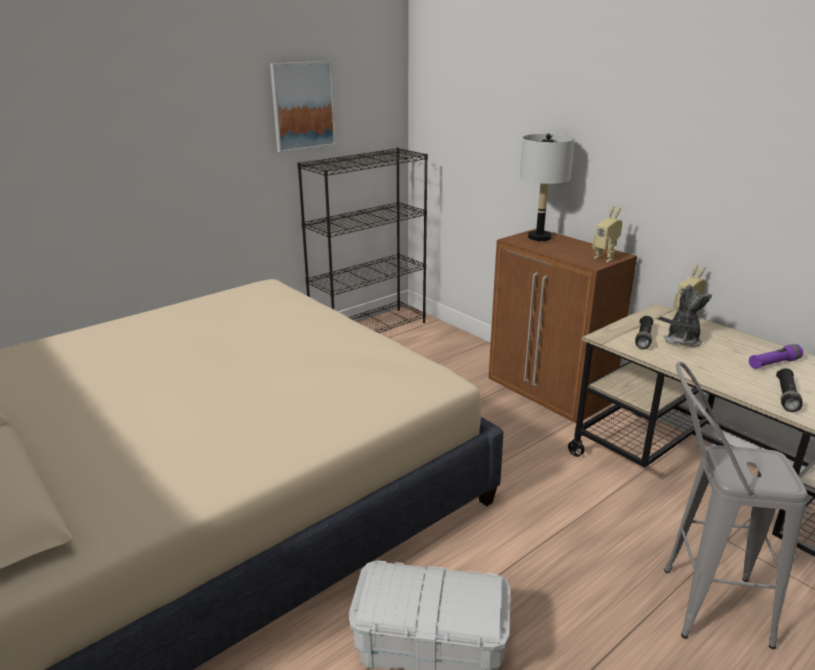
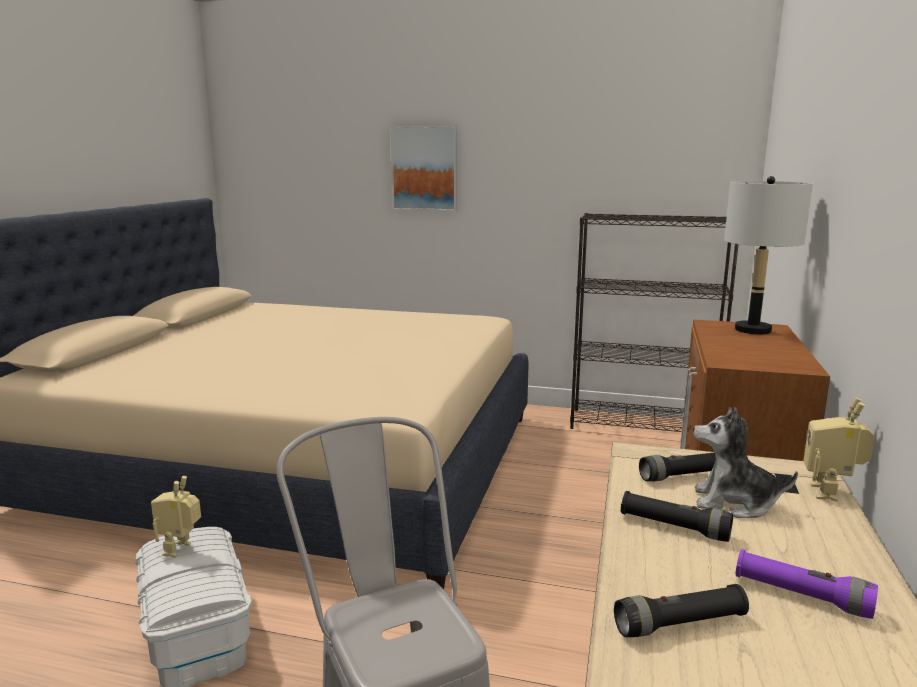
camera: 55 degrees right, 10 degrees down
picture [270,61,336,152] -> picture moved to [391,125,457,211]
toy robot [592,206,622,262] -> toy robot moved to [151,476,201,558]
plush toy [664,284,712,347] -> plush toy turned 150 degrees counterclockwise [693,407,798,518]
none -> black flashlight [621,491,733,542]

